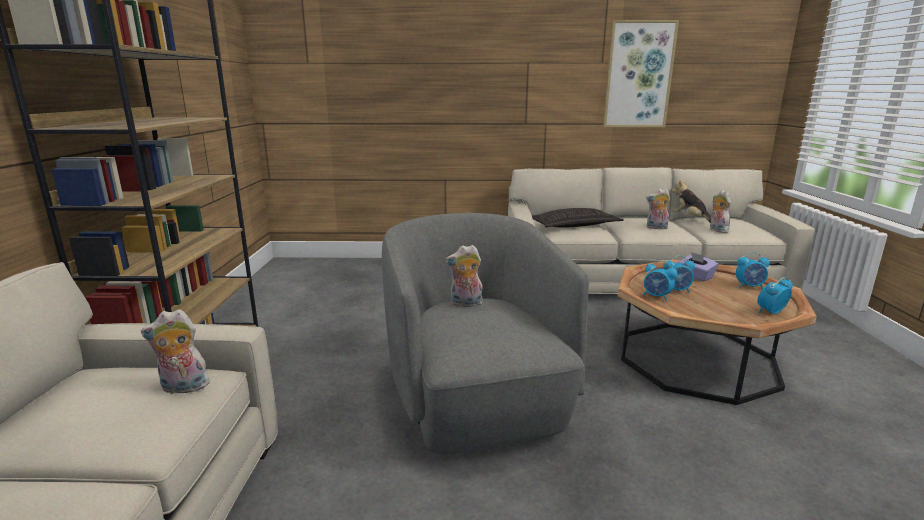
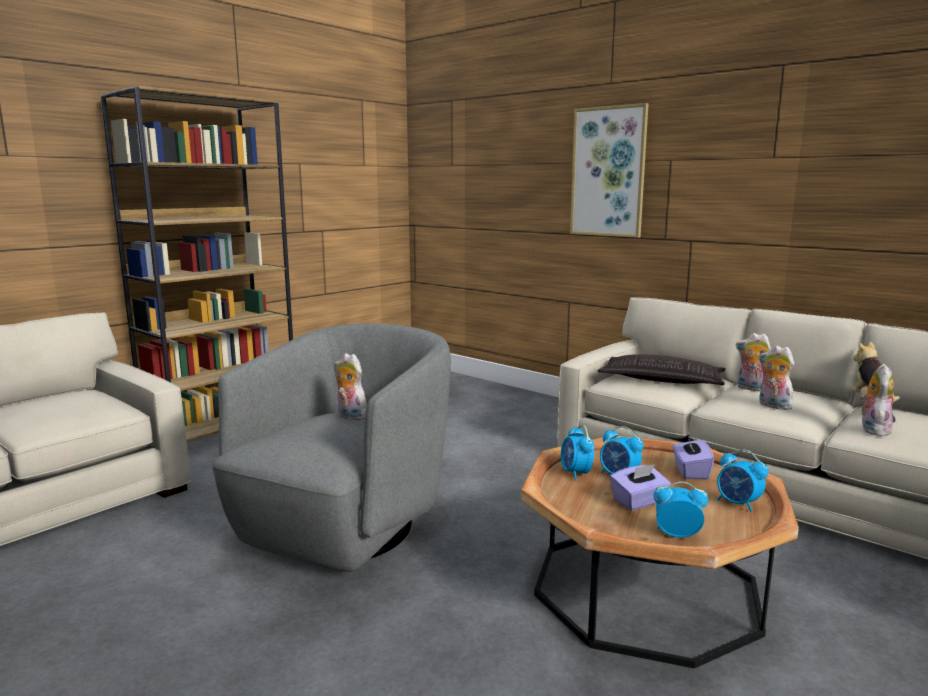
camera: 40 degrees right, 5 degrees down
plush toy [141,309,210,394] -> plush toy moved to [736,333,771,391]
picture [603,20,679,127] -> picture moved to [570,103,649,238]
none -> purple tissue box [610,464,671,510]

